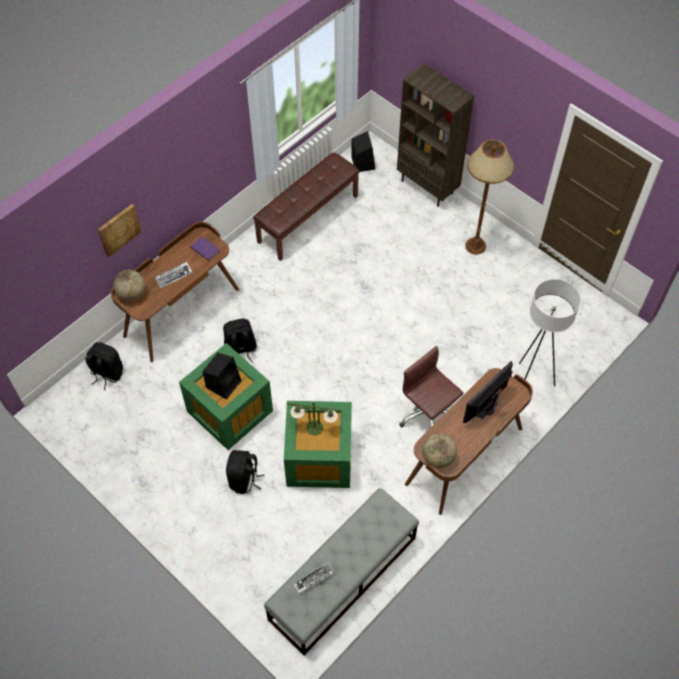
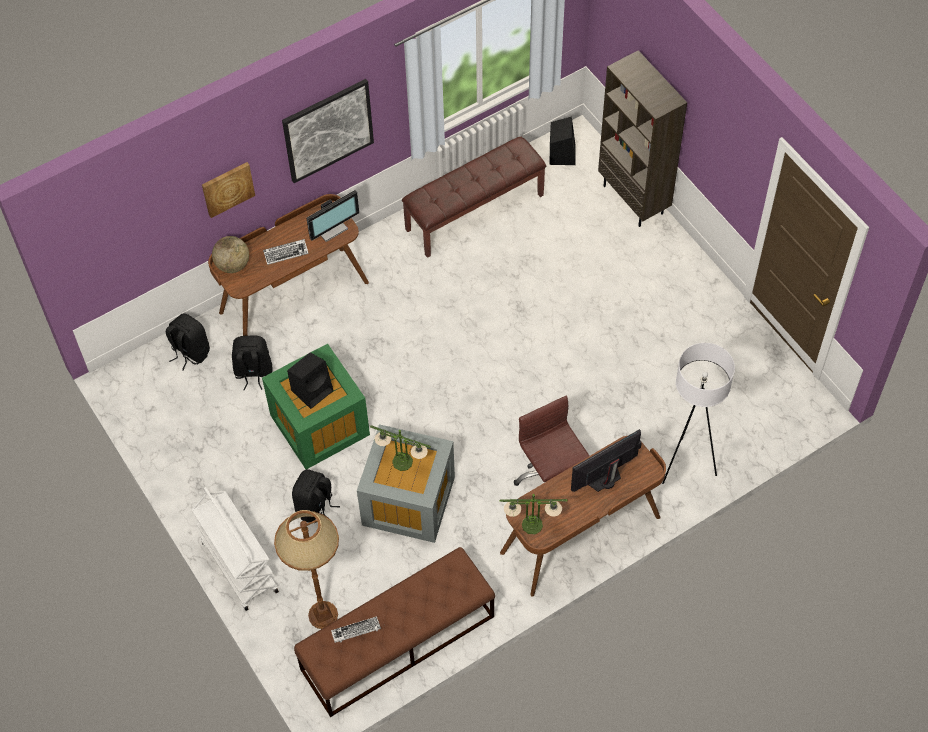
camera: 15 degrees right, 0 degrees up
purple book [190,236,220,261] -> monitor [306,190,359,242]
black backpack [223,319,257,362] -> black backpack moved to [232,335,273,390]
grey bench [264,488,419,655] -> brown bench [294,547,495,717]
green storage box [284,401,352,488] -> grey storage box [357,424,455,543]
globe [422,433,457,468] -> table lamp [499,494,568,534]
brown floor lamp [465,140,514,255] -> brown floor lamp moved to [274,510,339,629]
none -> white cart [192,487,279,611]
none -> picture [282,79,374,183]

